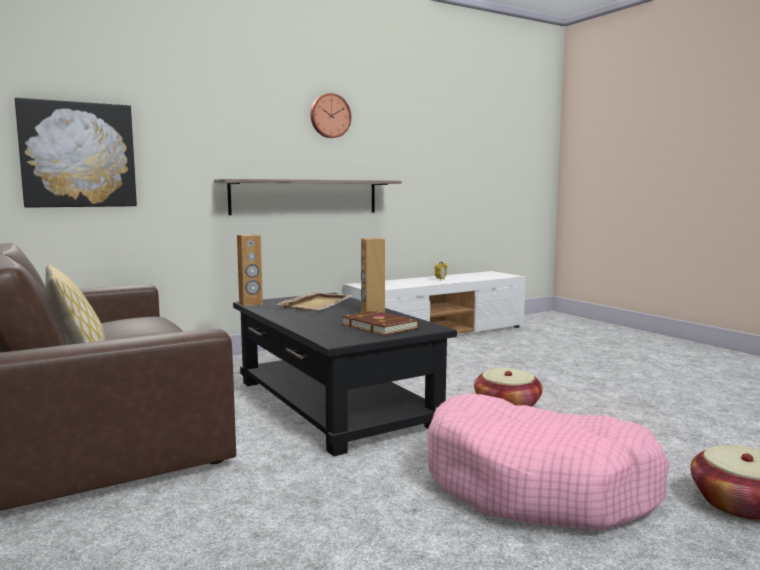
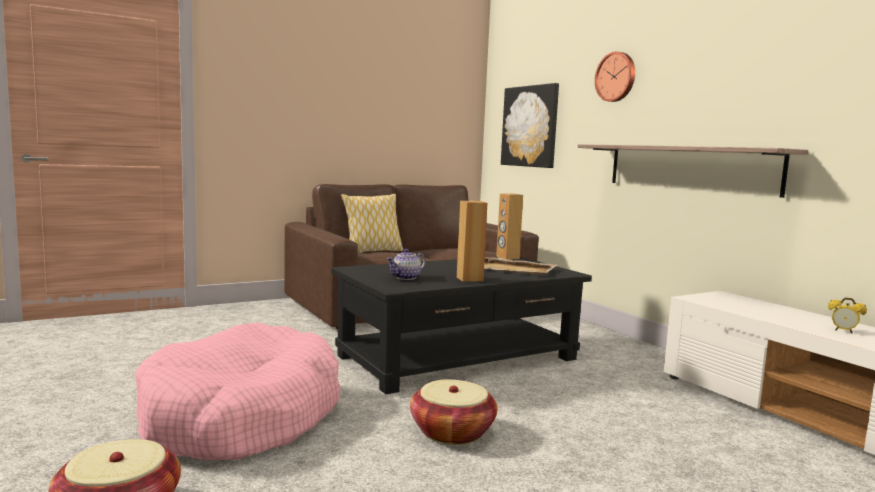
camera: 90 degrees right, 0 degrees up
wall clock [310,93,351,138] -> wall clock moved to [595,52,635,102]
brown book [342,311,419,335] -> teapot [387,249,426,280]

